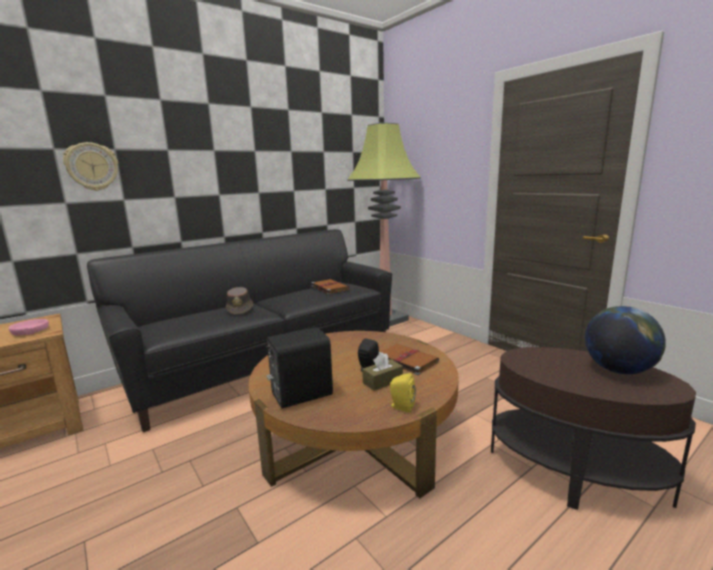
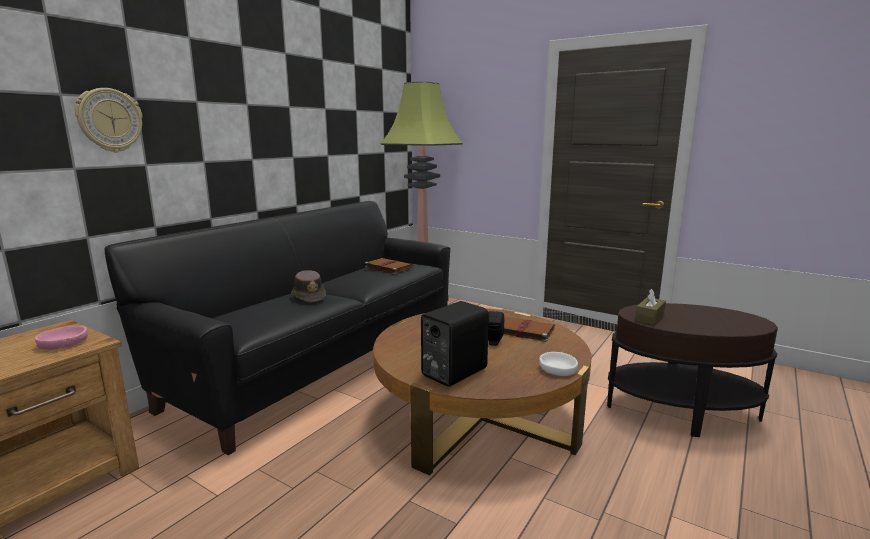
camera: 20 degrees left, 0 degrees up
brown tissue box [362,352,403,391] -> brown tissue box moved to [635,289,666,325]
yellow speaker [389,373,416,413] -> white bowl [539,352,578,376]
globe [585,306,666,374] -> none

